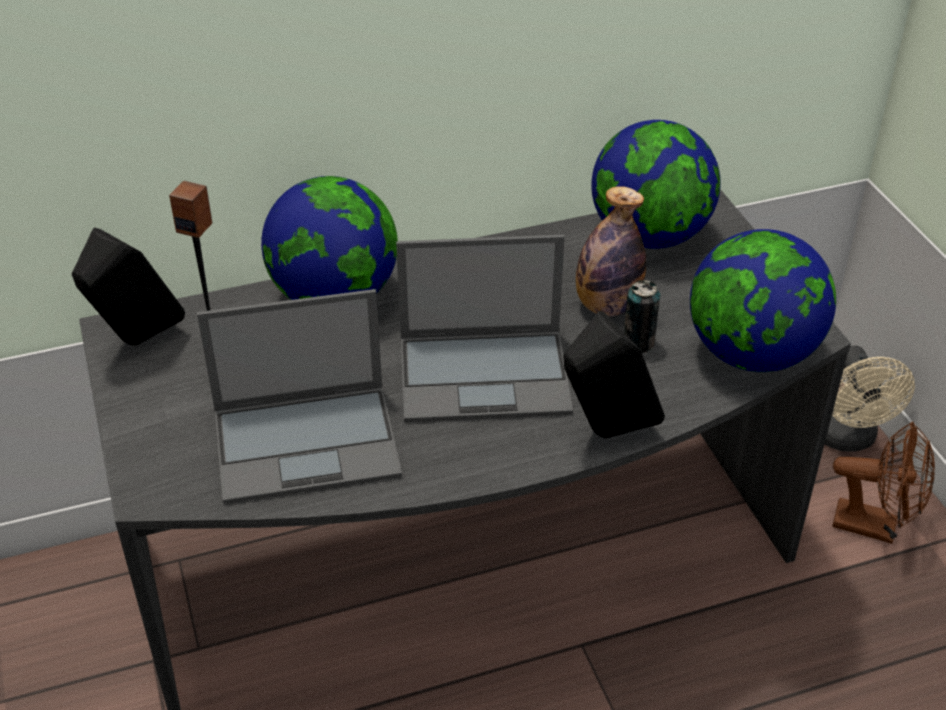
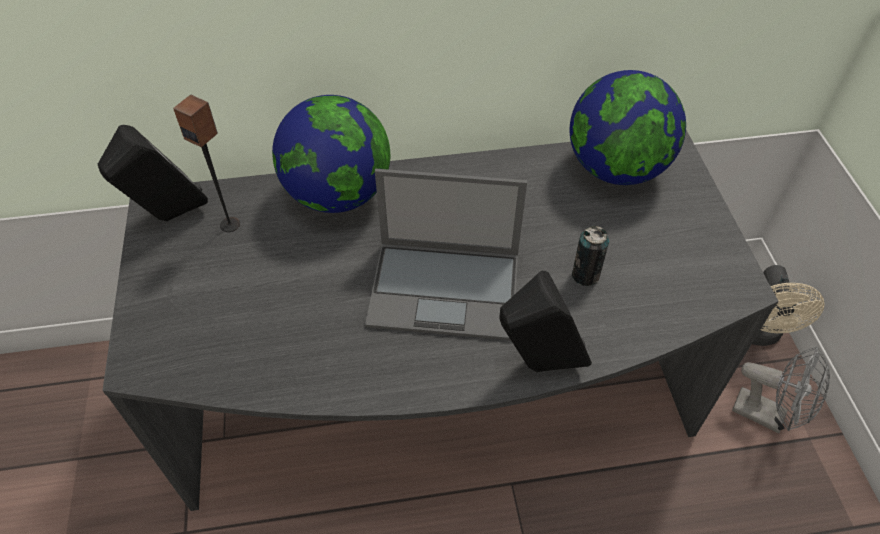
camera: 10 degrees right, 10 degrees up
laptop [197,289,402,504] -> none
bottle [576,186,646,316] -> none
globe [690,229,836,372] -> none
brown fan [833,422,935,543] -> grey fan [732,346,830,433]

